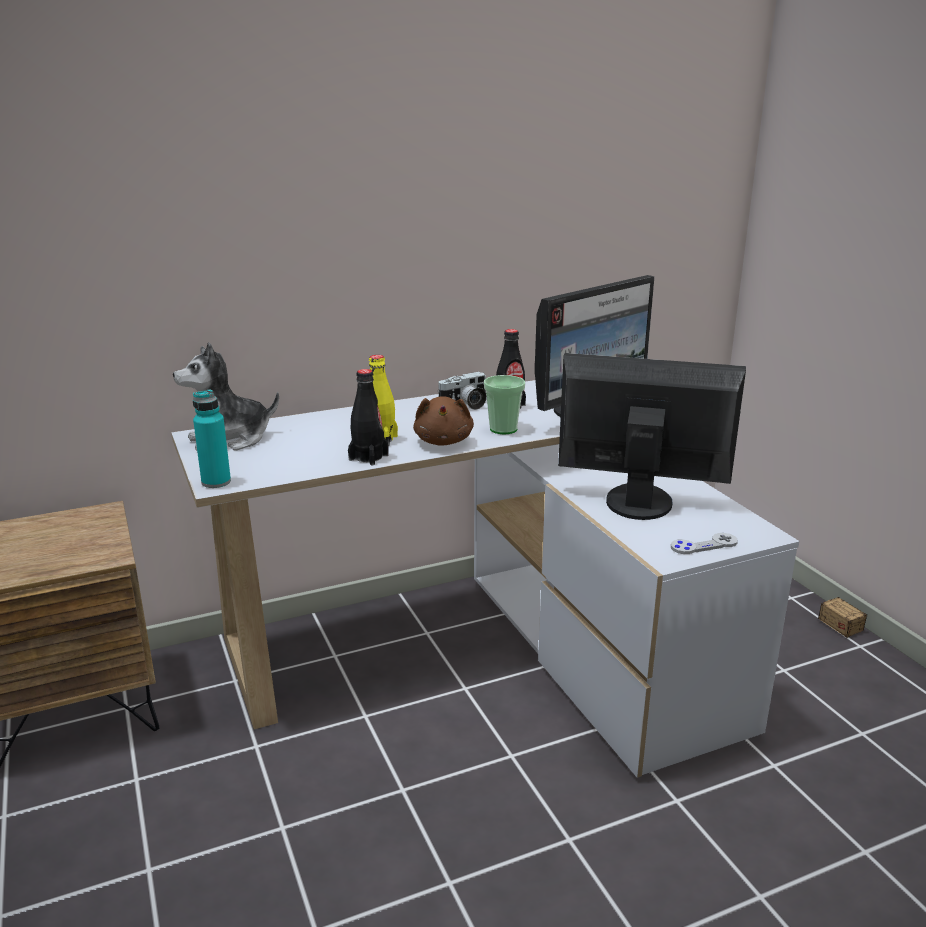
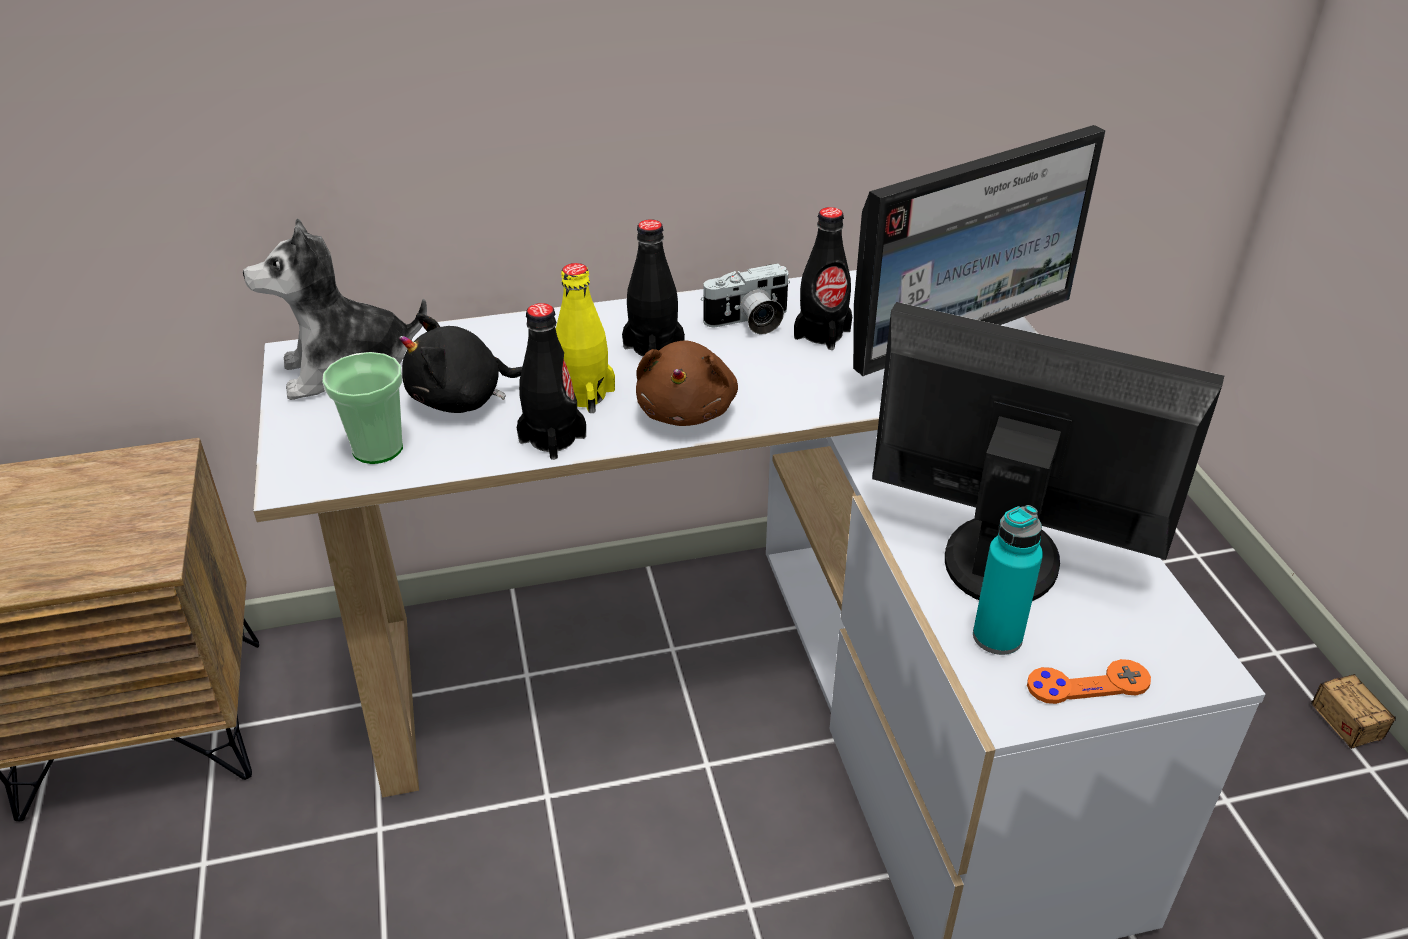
camera: 10 degrees right, 15 degrees up
turquoise bottle [193,389,231,488] -> turquoise bottle moved to [973,505,1043,655]
cup [484,375,525,434] -> cup moved to [322,352,403,464]
grey game controller [671,533,738,554] -> orange game controller [1027,659,1151,704]
none -> black plush toy [399,313,523,413]
none -> black bottle [622,219,685,356]

